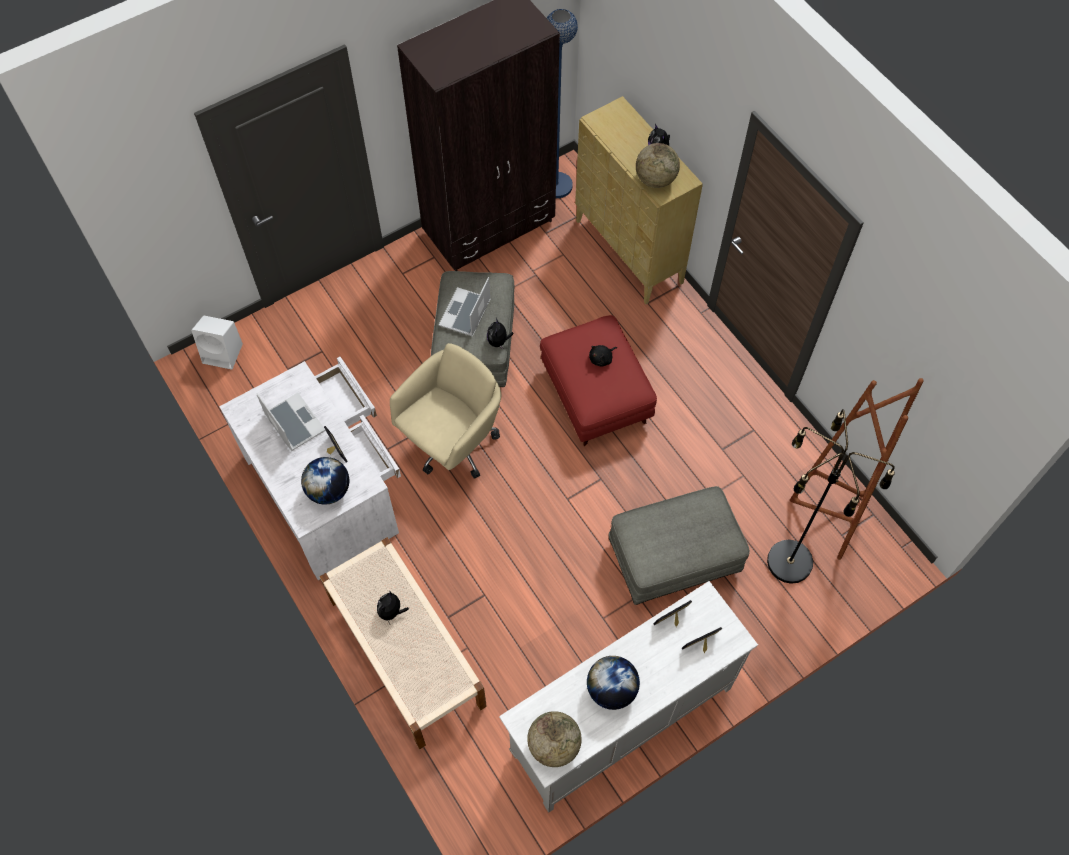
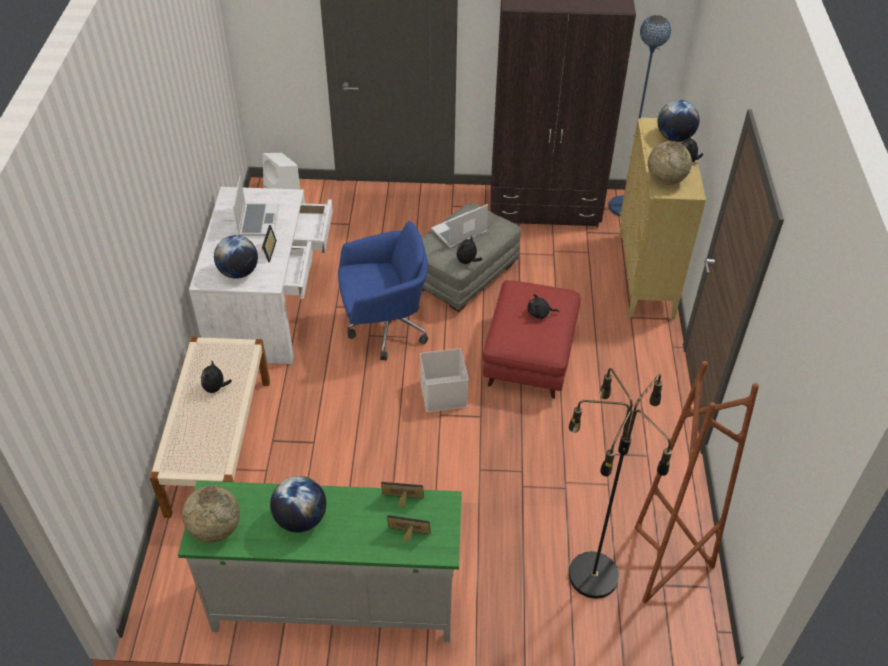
camera: 35 degrees right, 15 degrees down
plush toy [377,591,409,624] -> plush toy turned 45 degrees counterclockwise [201,361,232,394]
beige office chair [390,343,501,479] -> blue office chair [338,221,428,360]
white dresser [499,581,758,813] -> green dresser [178,481,462,642]
grey ottoman [609,486,750,605] -> none
none -> white storage box [420,348,468,412]
none -> globe [658,100,700,142]

